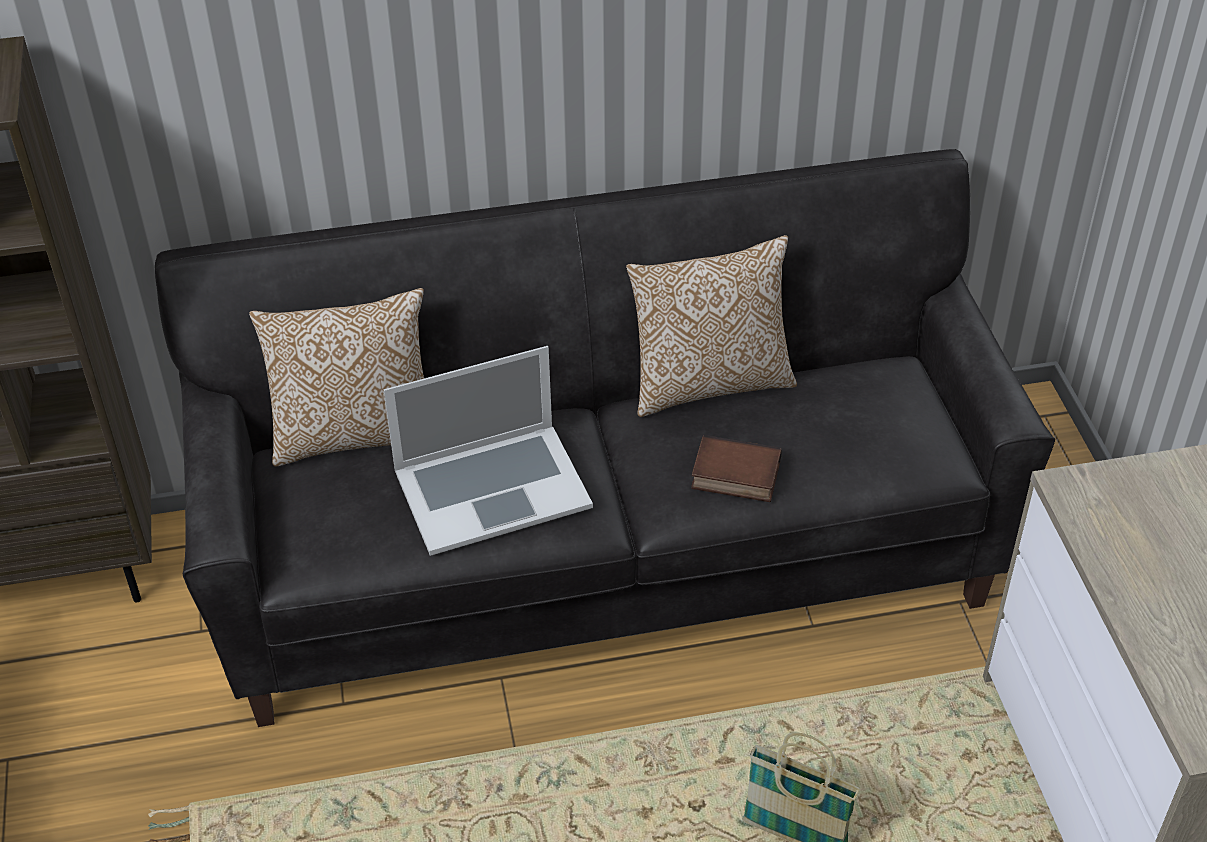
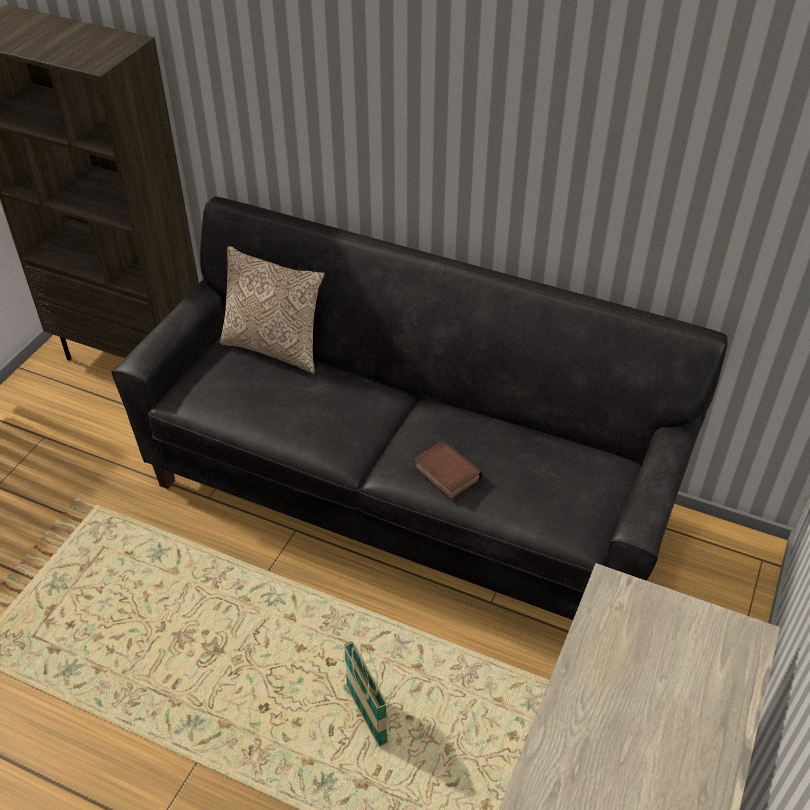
camera: 35 degrees right, 0 degrees up
laptop [383,346,593,556] -> none
pillow [626,235,797,417] -> none

